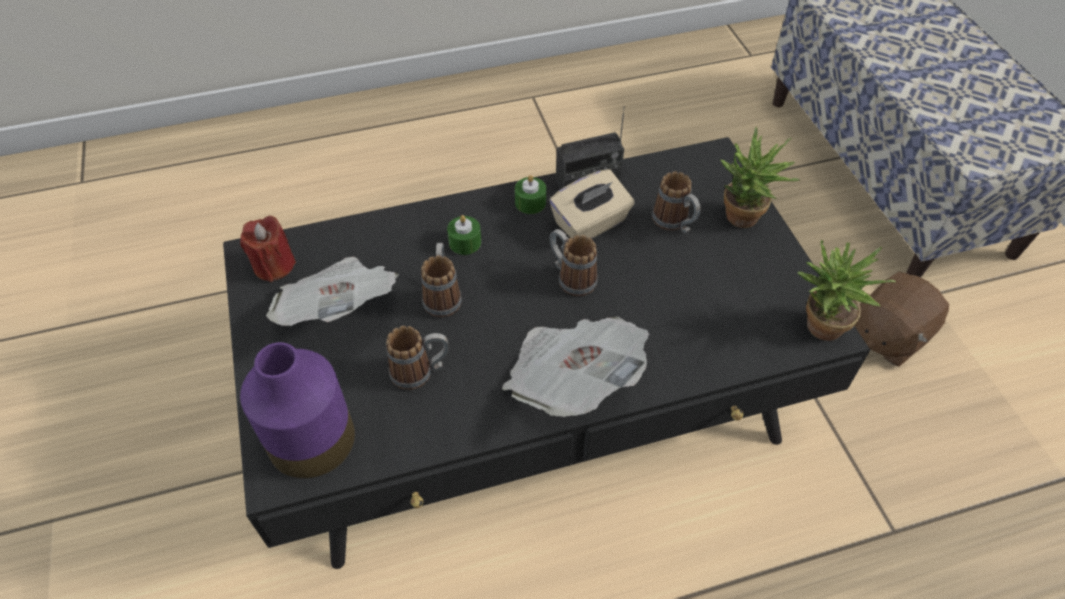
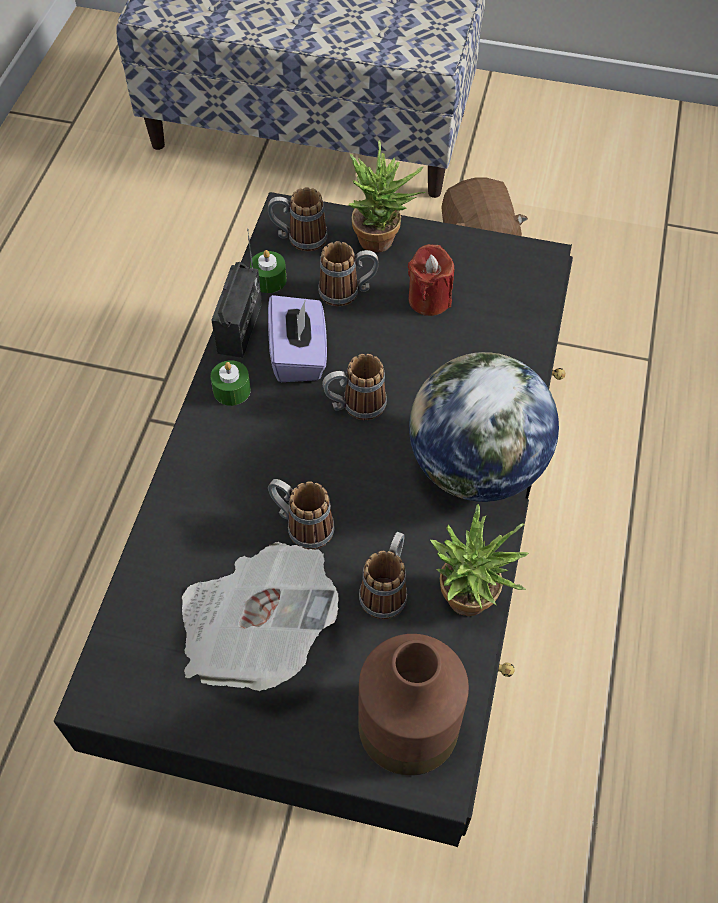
camera: 60 degrees left, 5 degrees up
red candle [240,216,296,282] -> red candle moved to [408,244,454,316]
purple vase [240,342,355,479] -> brown vase [358,634,469,776]
green candle [447,215,481,255] -> green candle moved to [250,250,287,293]
newspaper [502,317,649,417] -> globe [409,352,559,502]
beige tissue box [549,169,635,239] -> purple tissue box [268,295,327,382]
potted plant [798,240,896,341] -> potted plant moved to [430,504,529,616]
none -> mug [268,187,328,251]

